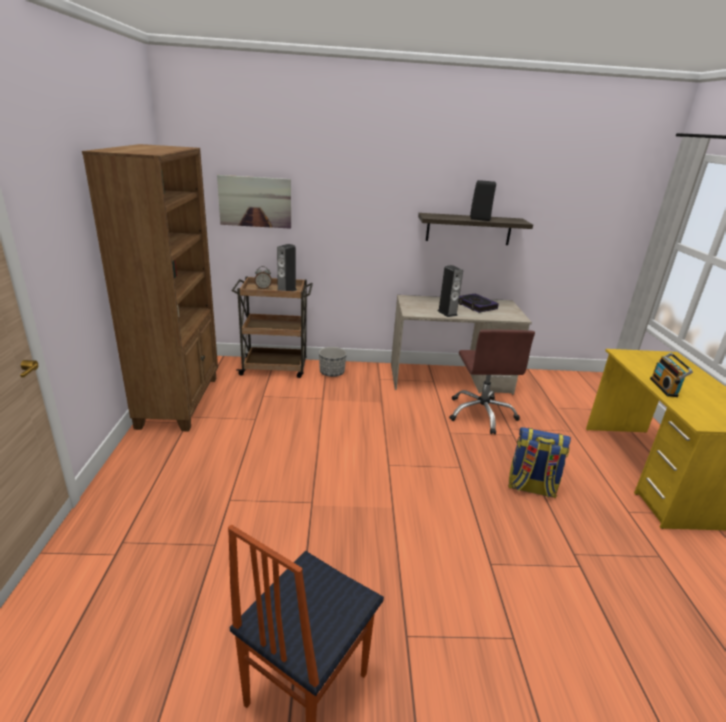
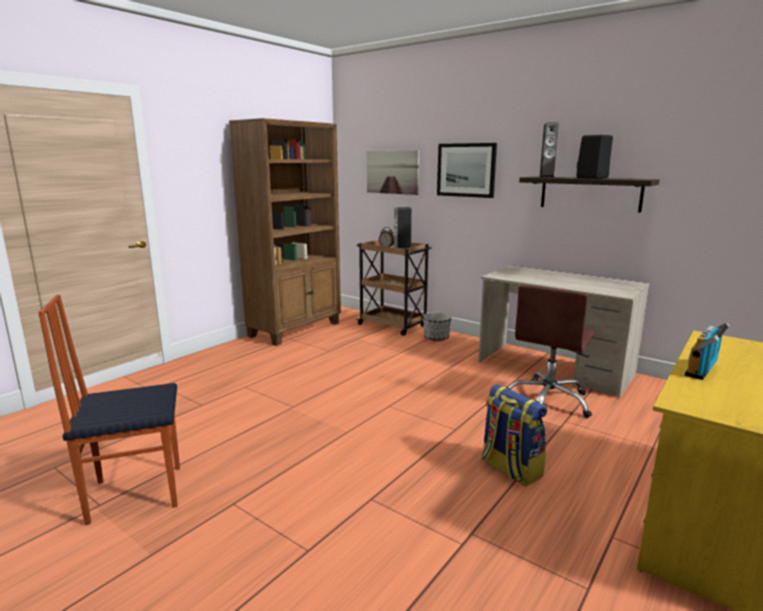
camera: 40 degrees right, 10 degrees down
speaker [438,265,463,317] -> speaker moved to [539,122,558,178]
book [459,293,499,313] -> none
none -> picture [437,143,497,198]

